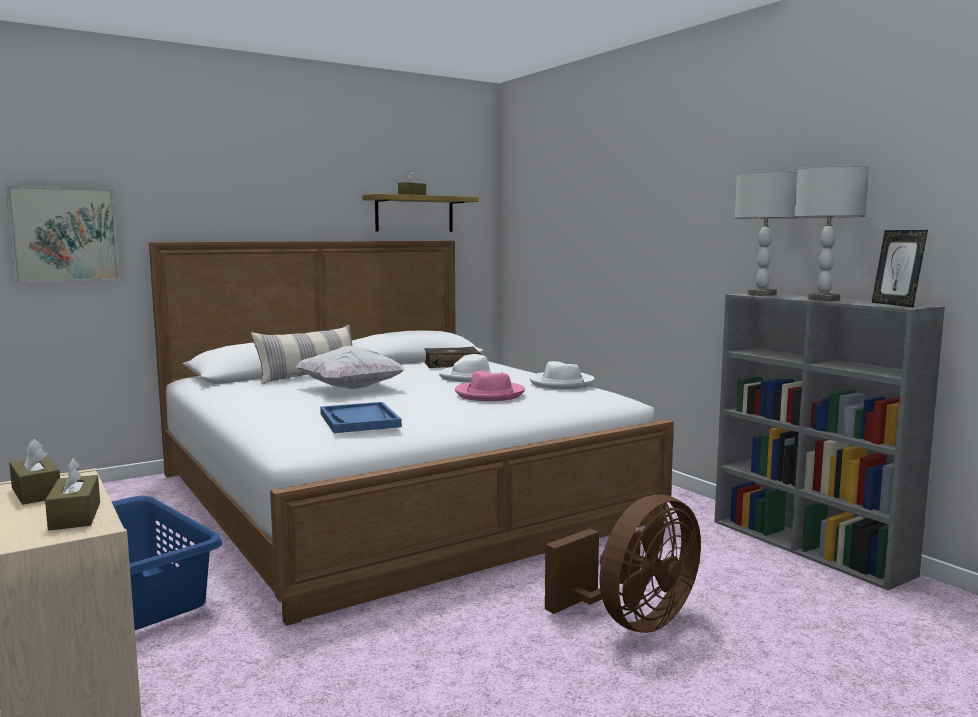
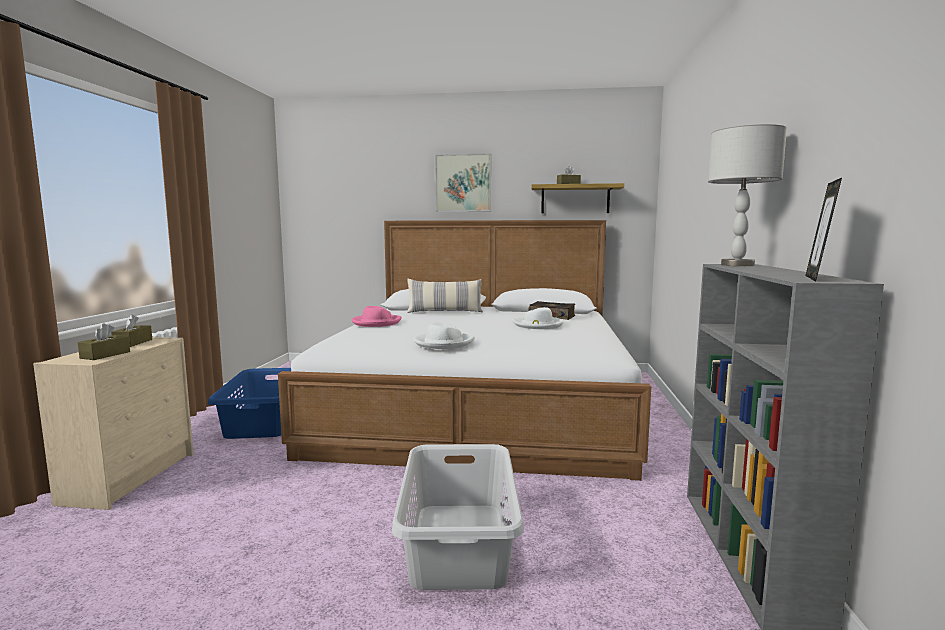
camera: 40 degrees right, 0 degrees up
picture [6,186,120,283] -> picture moved to [435,154,491,211]
white pillow [295,346,405,389] -> none
blue tray [320,402,402,433] -> none
pink hat [455,371,525,401] -> pink hat moved to [352,306,402,327]
white hat [529,361,595,390] -> white hat moved to [413,322,475,349]
brown fan [545,494,701,633] -> grey laundry basket [392,444,524,590]
grey table lamp [794,166,869,301] -> none

